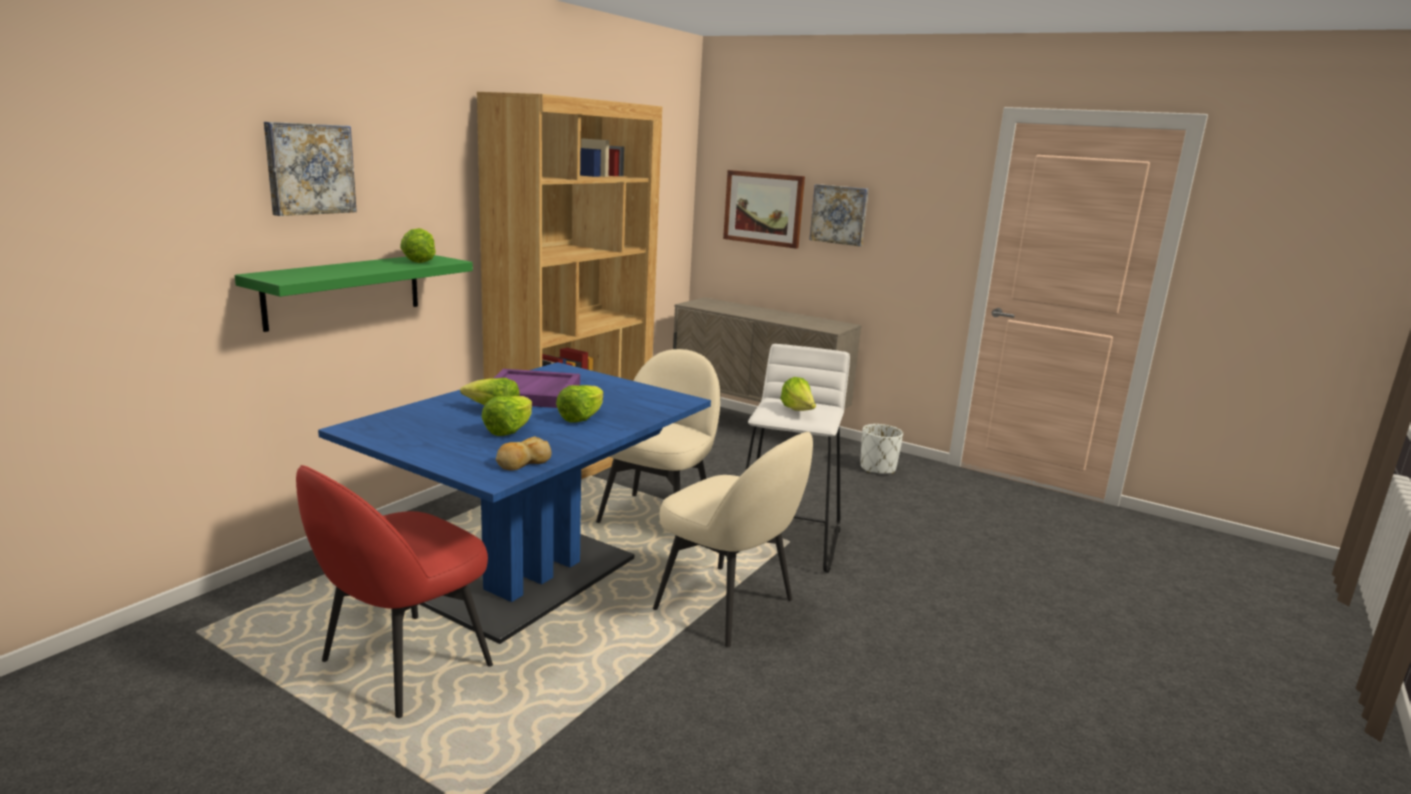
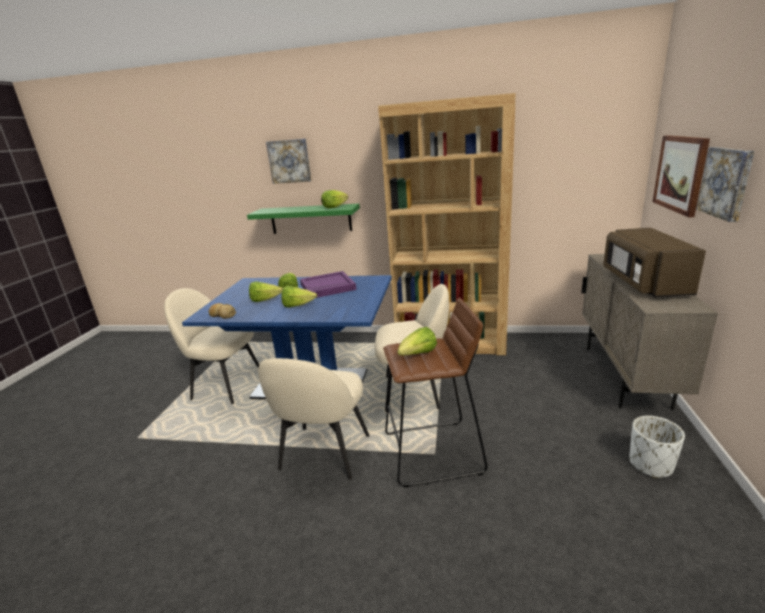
camera: 70 degrees right, 5 degrees up
red chair [296,465,493,718] -> beige chair [164,288,259,404]
white stool [745,344,850,573] -> brown stool [383,298,488,487]
none -> brown microwave [603,228,706,297]

